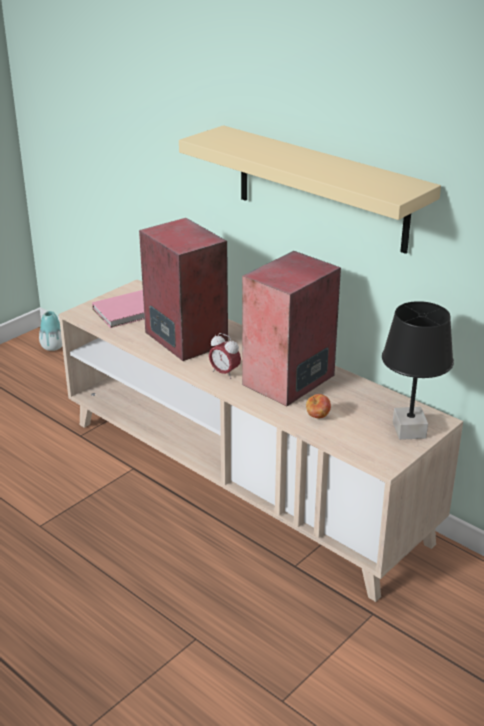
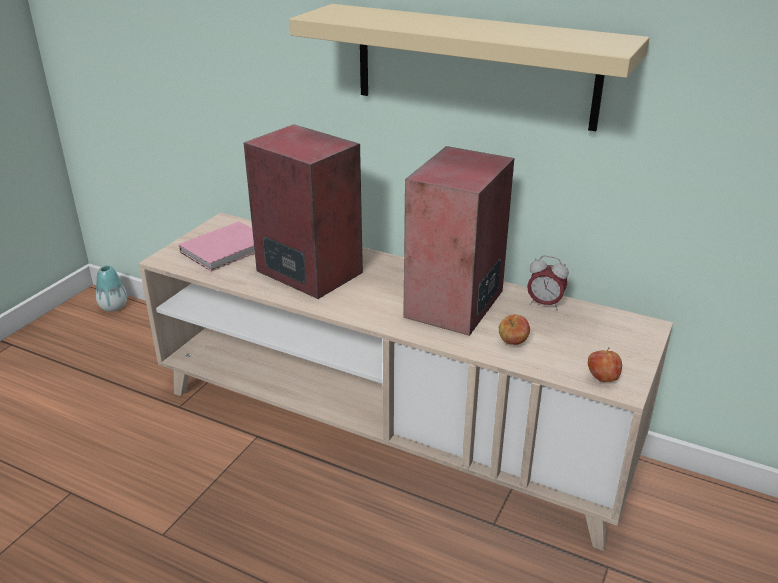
camera: 15 degrees left, 0 degrees up
alarm clock [209,333,241,379] -> alarm clock moved to [527,255,569,310]
black table lamp [382,301,454,440] -> none
none -> apple [588,347,622,382]

